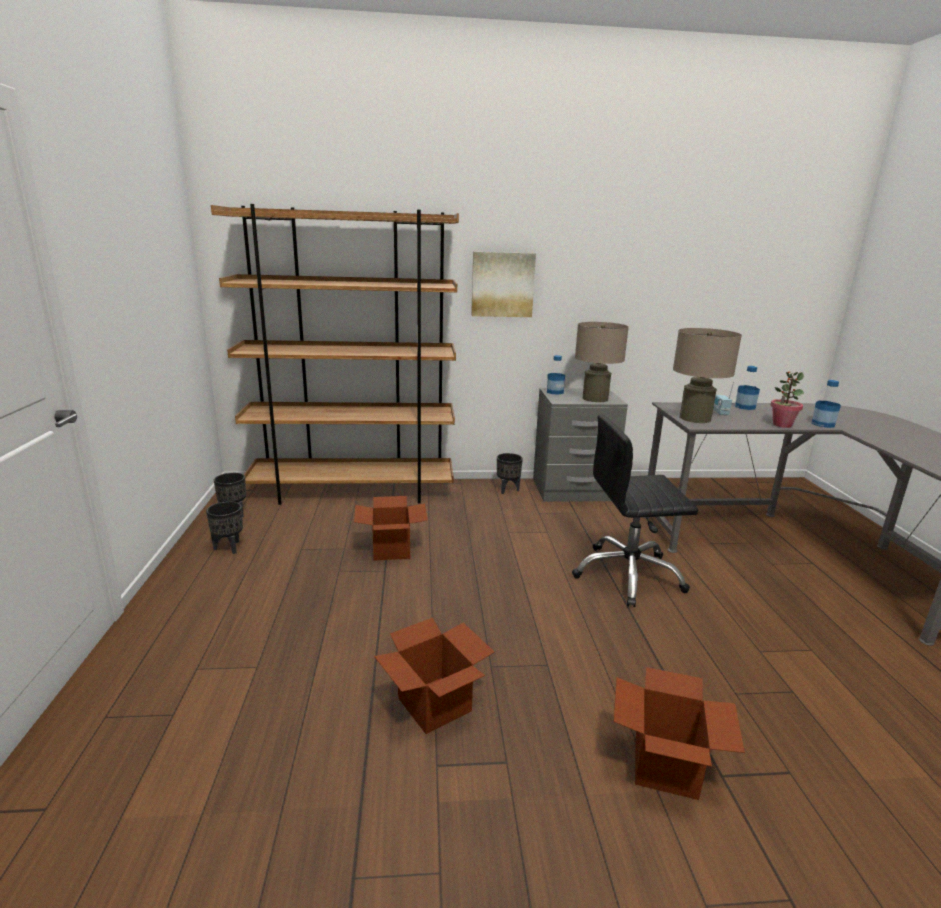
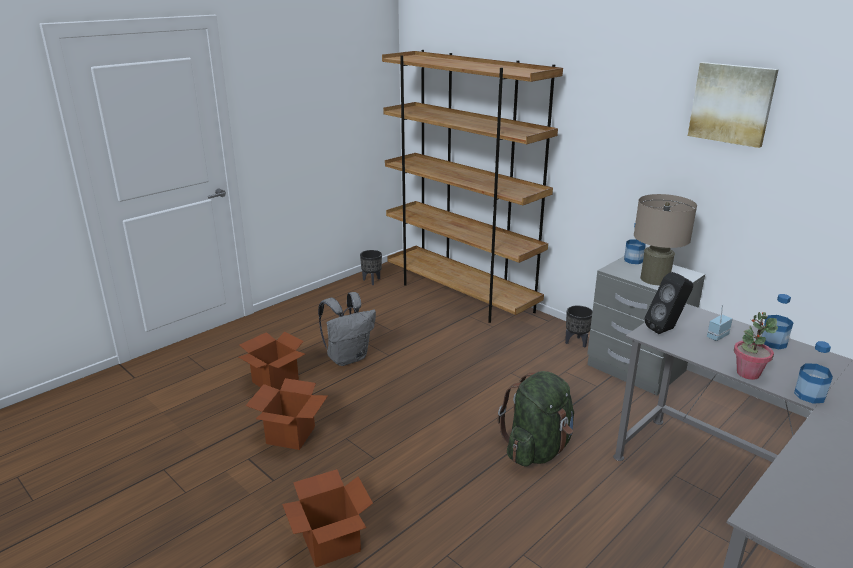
camera: 50 degrees right, 5 degrees up
black planter [206,501,243,554] -> none
cardboard box [354,496,428,561] -> cardboard box moved to [239,331,305,390]
picture [471,252,536,317] -> picture moved to [688,62,779,148]
black office chair [572,414,698,607] -> green backpack [497,371,574,466]
beige table lamp [673,328,742,423] -> black speaker [645,272,693,334]
none -> grey backpack [318,292,376,366]

